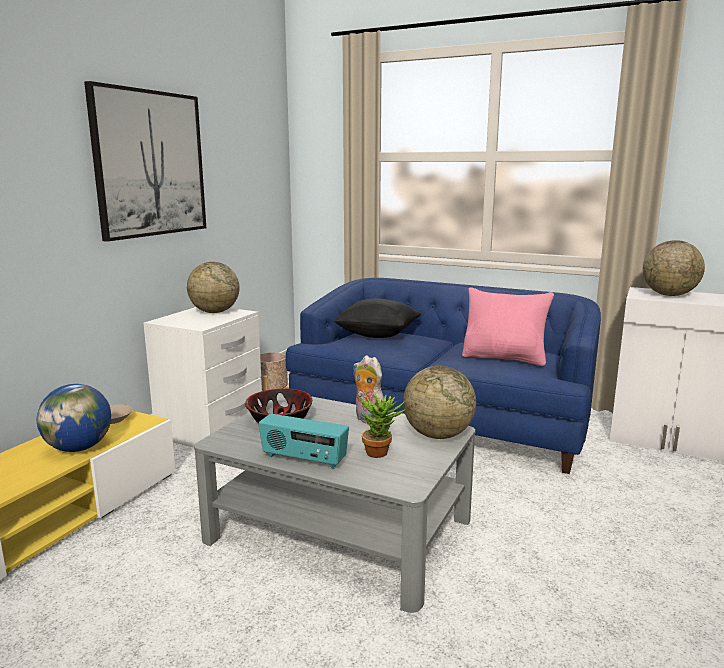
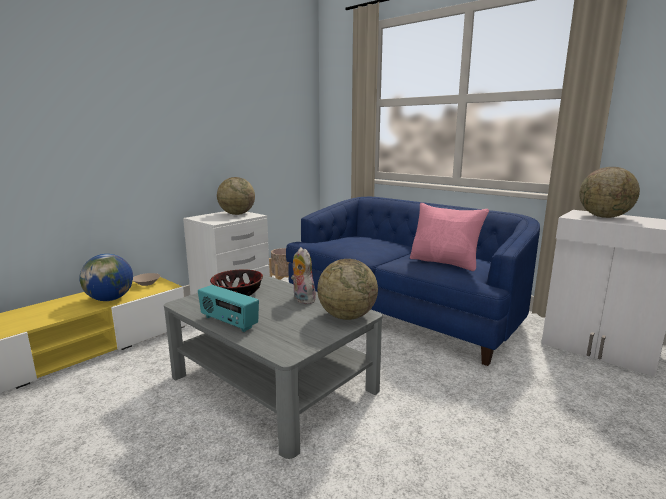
camera: 15 degrees right, 0 degrees up
picture [84,81,206,242] -> none
black pillow [333,299,421,338] -> none
potted plant [360,391,406,458] -> none

